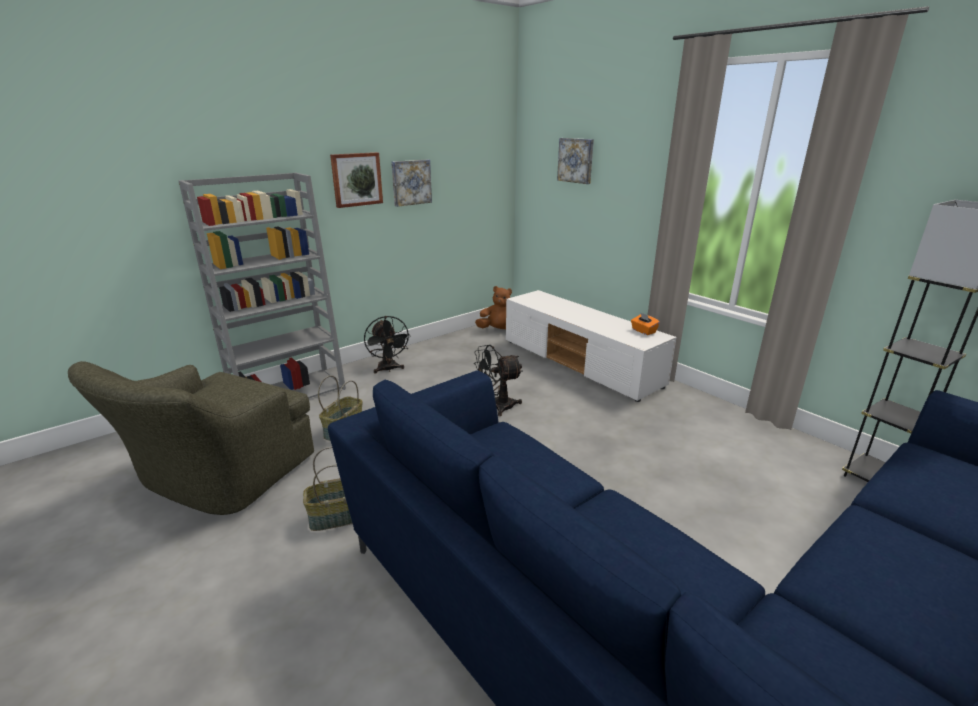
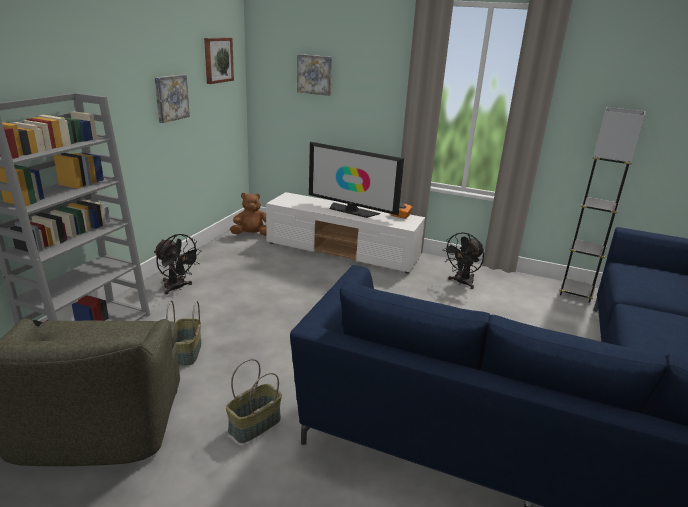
camera: 30 degrees left, 0 degrees up
picture [330,152,383,208] -> picture moved to [204,37,234,84]
black fan [474,345,522,416] -> black fan moved to [442,232,484,289]
none -> television [309,142,404,218]

